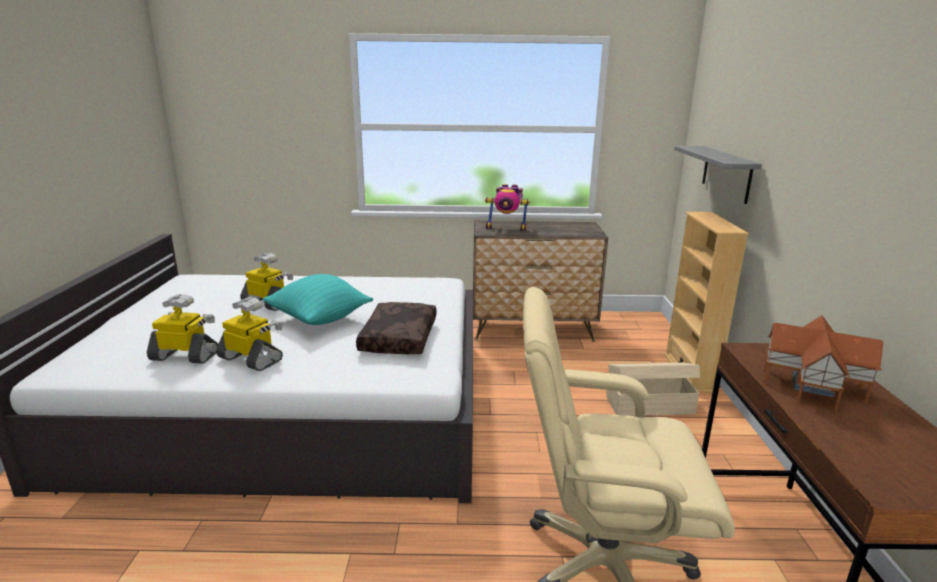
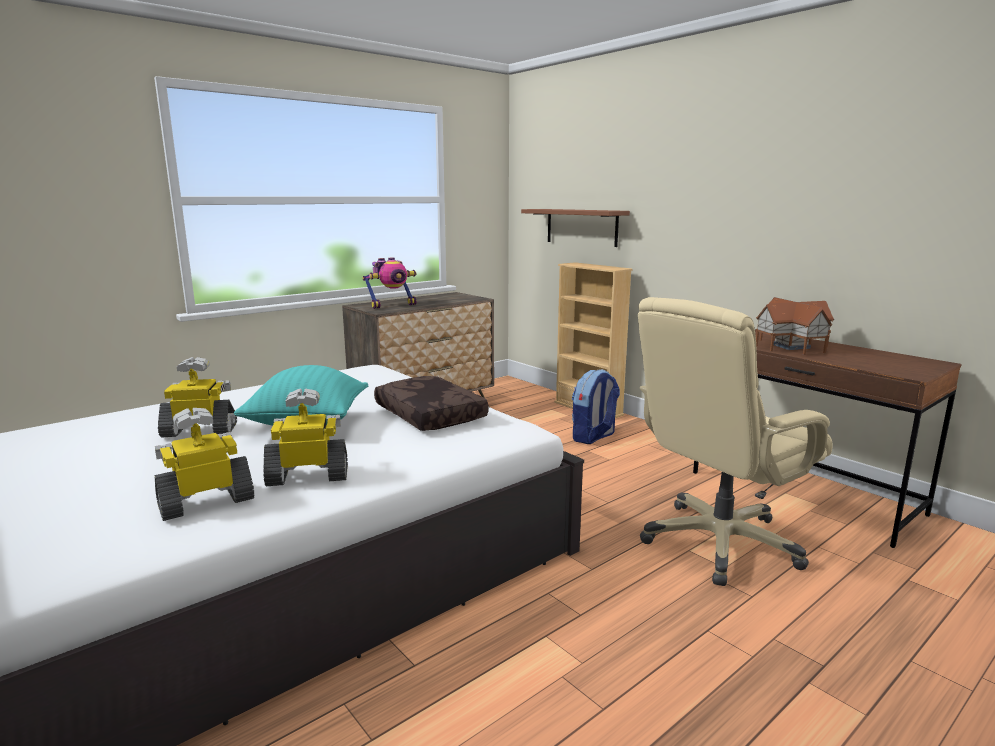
camera: 40 degrees left, 5 degrees down
beige storage box [607,363,700,416] -> backpack [572,369,620,444]
grey shelf [674,146,762,204] -> brown shelf [521,209,630,247]

